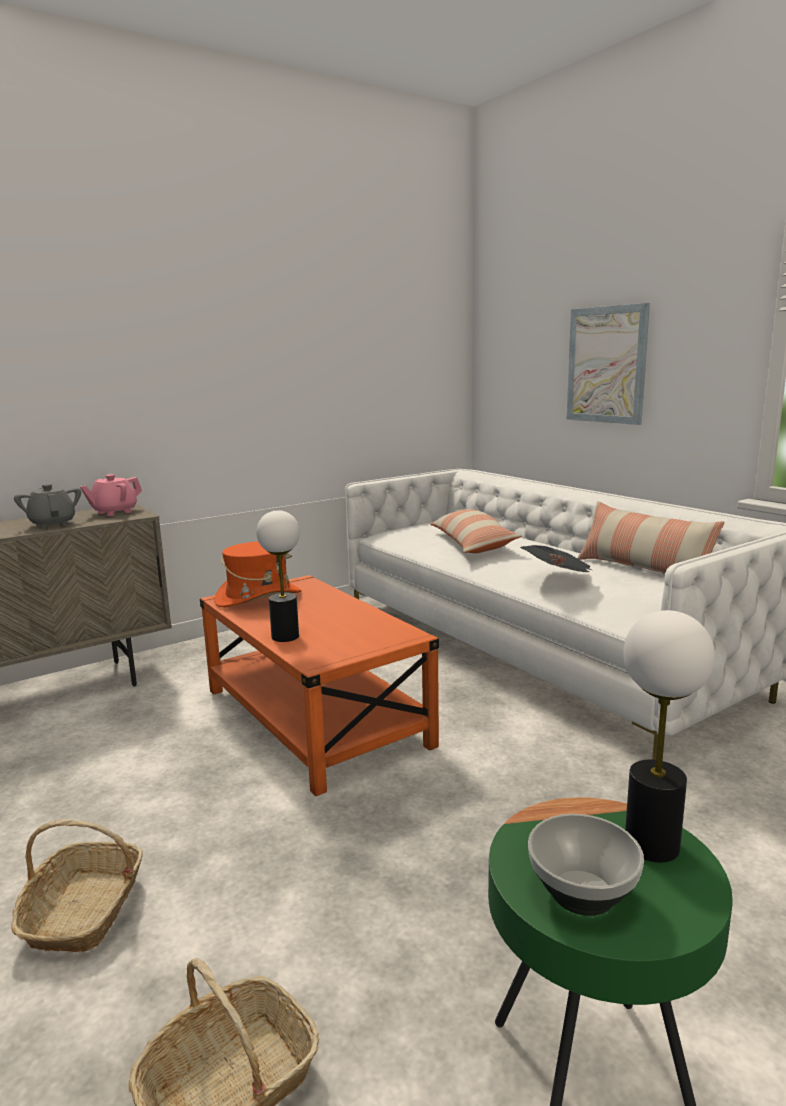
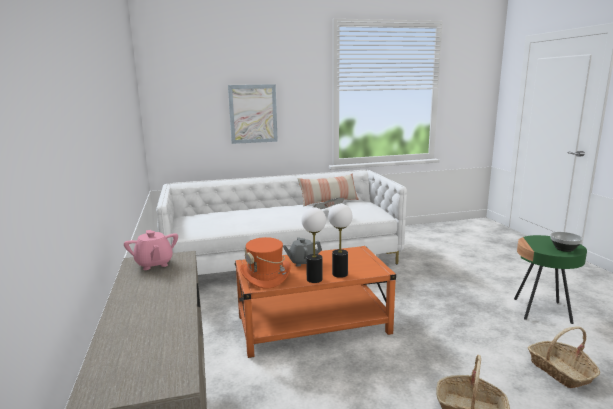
camera: 70 degrees left, 0 degrees up
grey teapot [14,484,81,529] -> grey teapot moved to [283,237,322,267]
pillow [430,509,522,553] -> none
table lamp [624,610,715,862] -> table lamp moved to [301,207,326,283]

